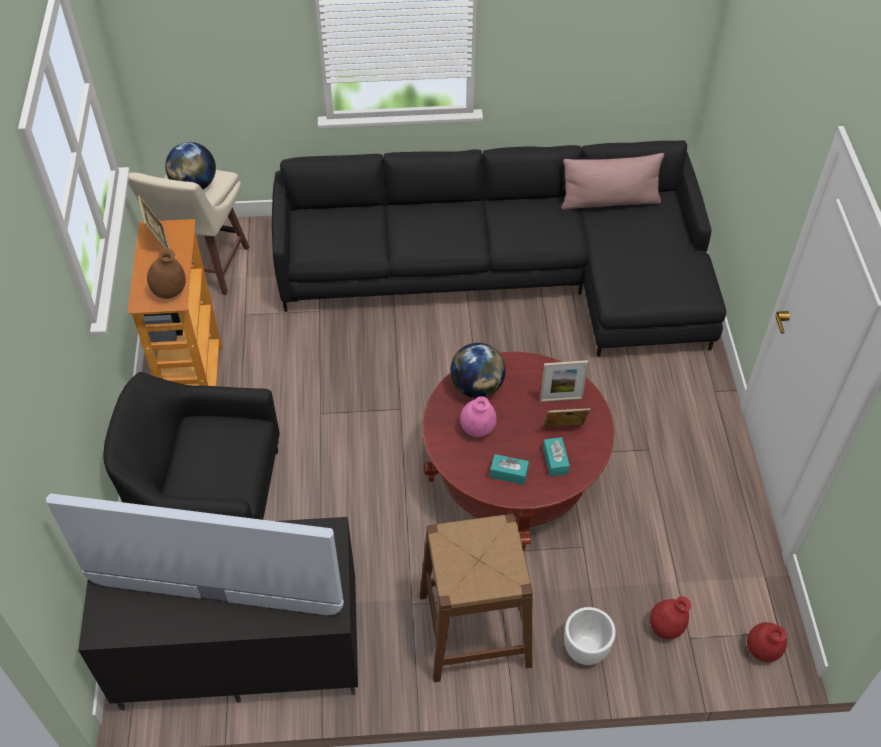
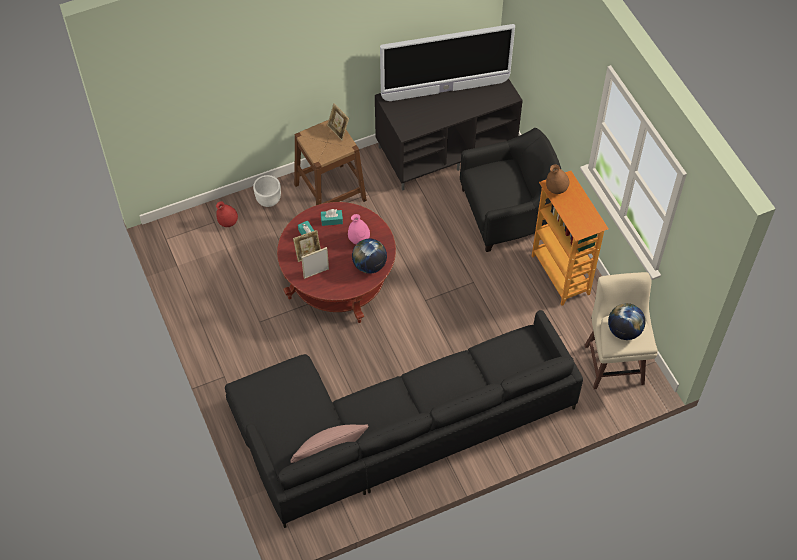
camera: 160 degrees right, 5 degrees up
picture frame [138,196,169,249] -> picture frame moved to [327,103,349,140]
red vase [747,622,787,662] -> none

